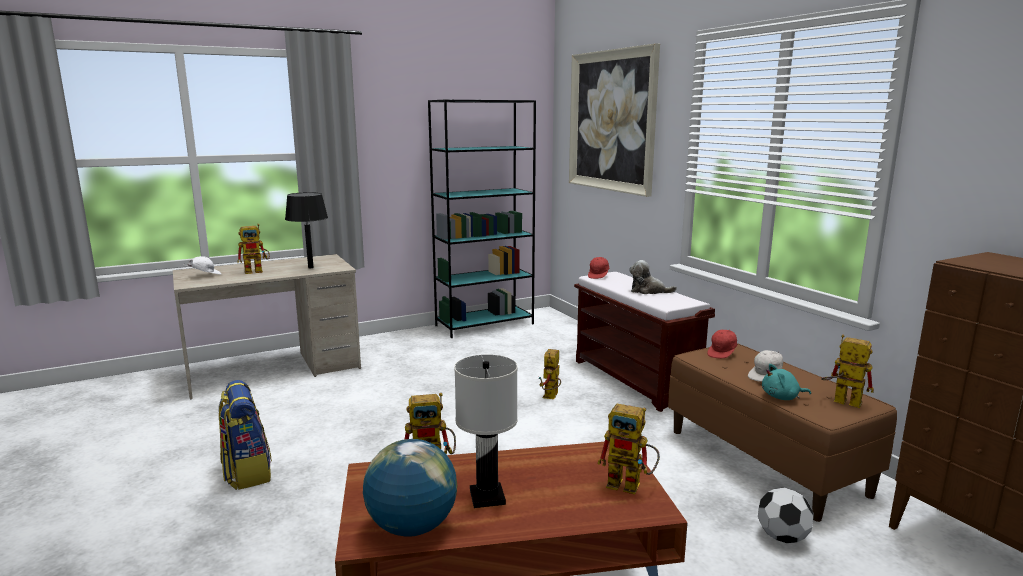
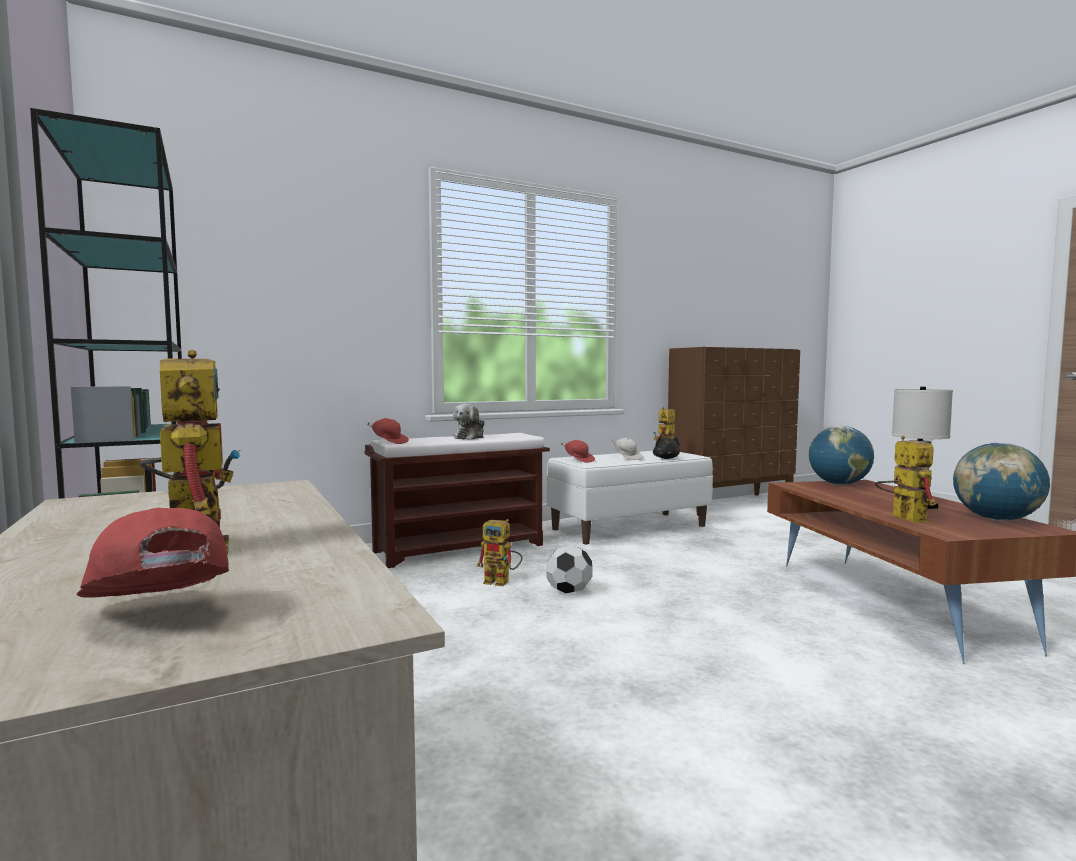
camera: 90 degrees left, 10 degrees down
white cap [184,256,222,275] -> red cap [76,507,229,598]
backpack [219,380,272,490] -> none
black table lamp [285,192,328,268] -> none
picture [569,43,660,197] -> none
toy robot [597,404,660,494] -> globe [809,426,874,485]
brown bench [668,343,897,522] -> white bench [547,451,713,544]
football [758,487,814,543] -> football moved to [546,545,593,593]
turquoise plush toy [762,364,811,400] -> black plush toy [653,436,680,459]

